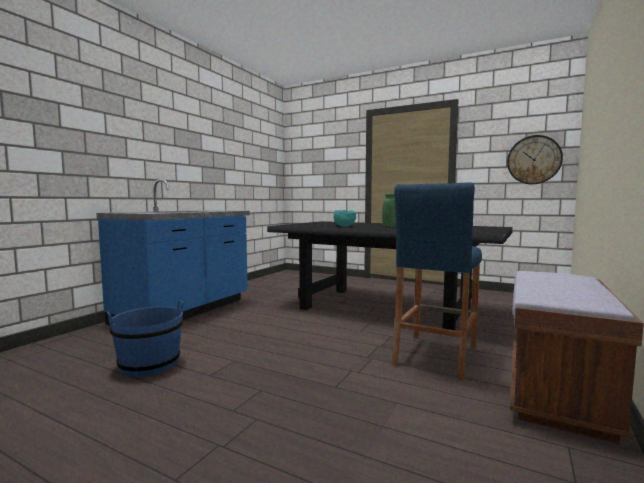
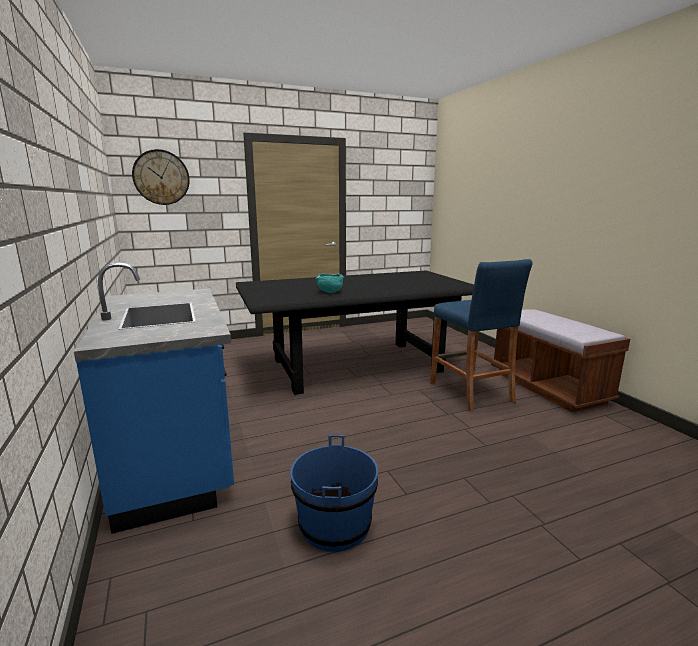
camera: 50 degrees left, 10 degrees up
green vase [382,193,396,227] -> none
wall clock [507,135,563,185] -> wall clock moved to [132,149,190,205]

